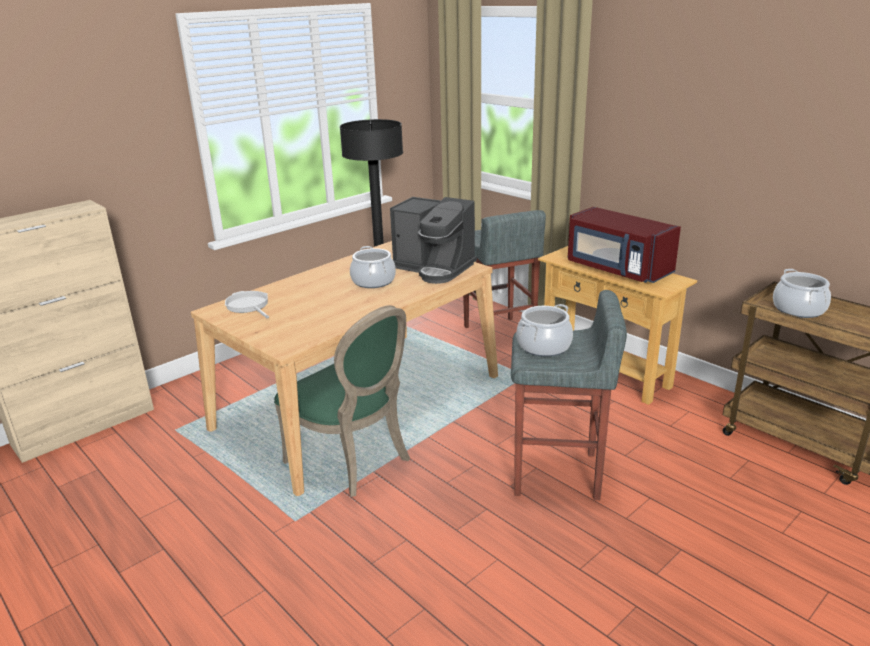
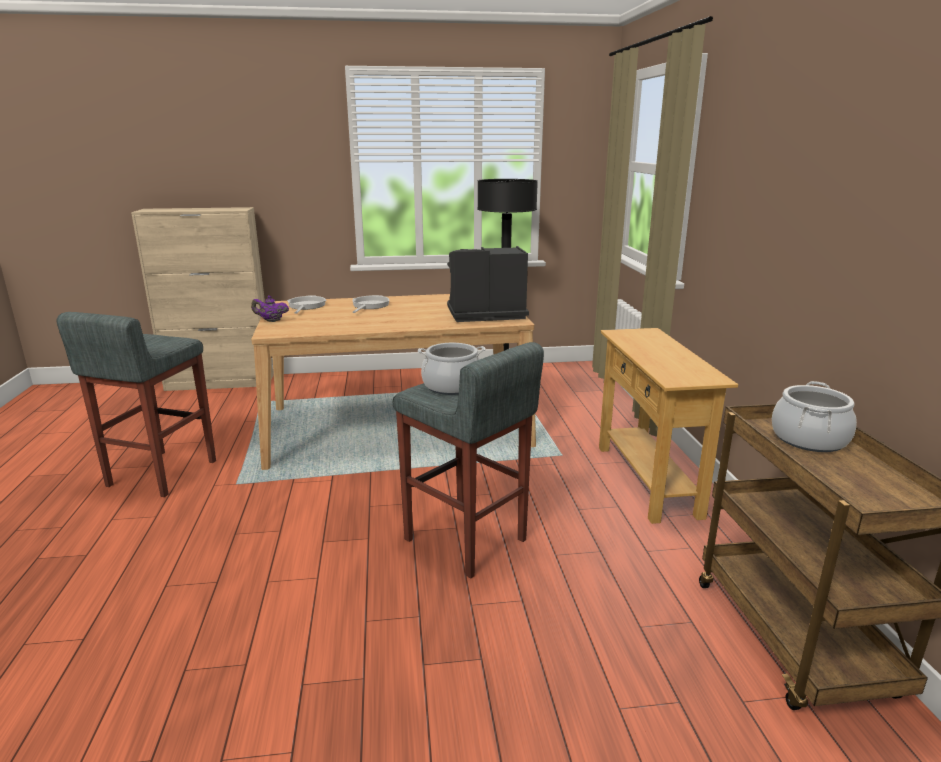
camera: 35 degrees right, 5 degrees down
green chair [274,305,410,497] -> none
cooking pot [350,246,396,288] -> none
coffee machine [390,197,477,284] -> coffee machine turned 105 degrees clockwise [447,246,529,322]
grey stool [463,210,546,328] -> grey stool moved to [56,312,216,497]
red microwave [568,207,681,283] -> none
none -> purple teapot [251,296,289,322]
none -> frying pan [352,295,390,313]

